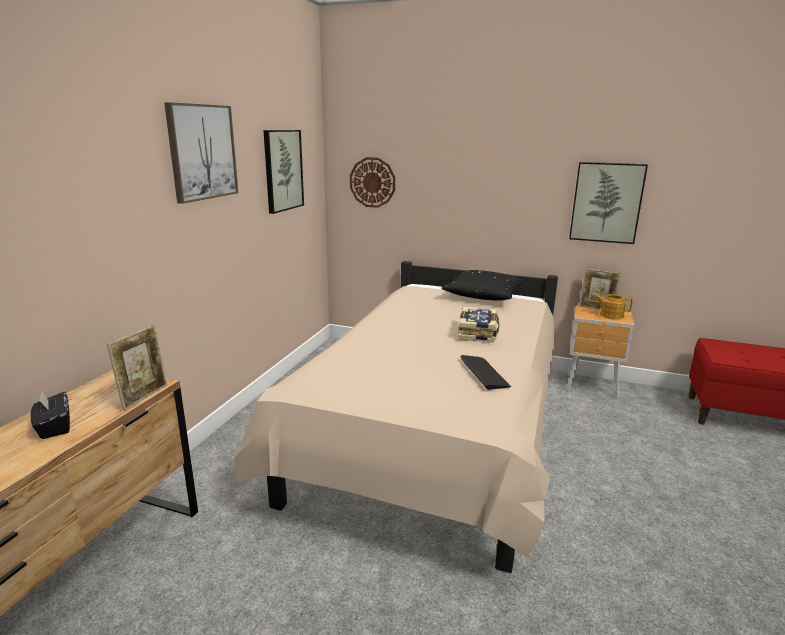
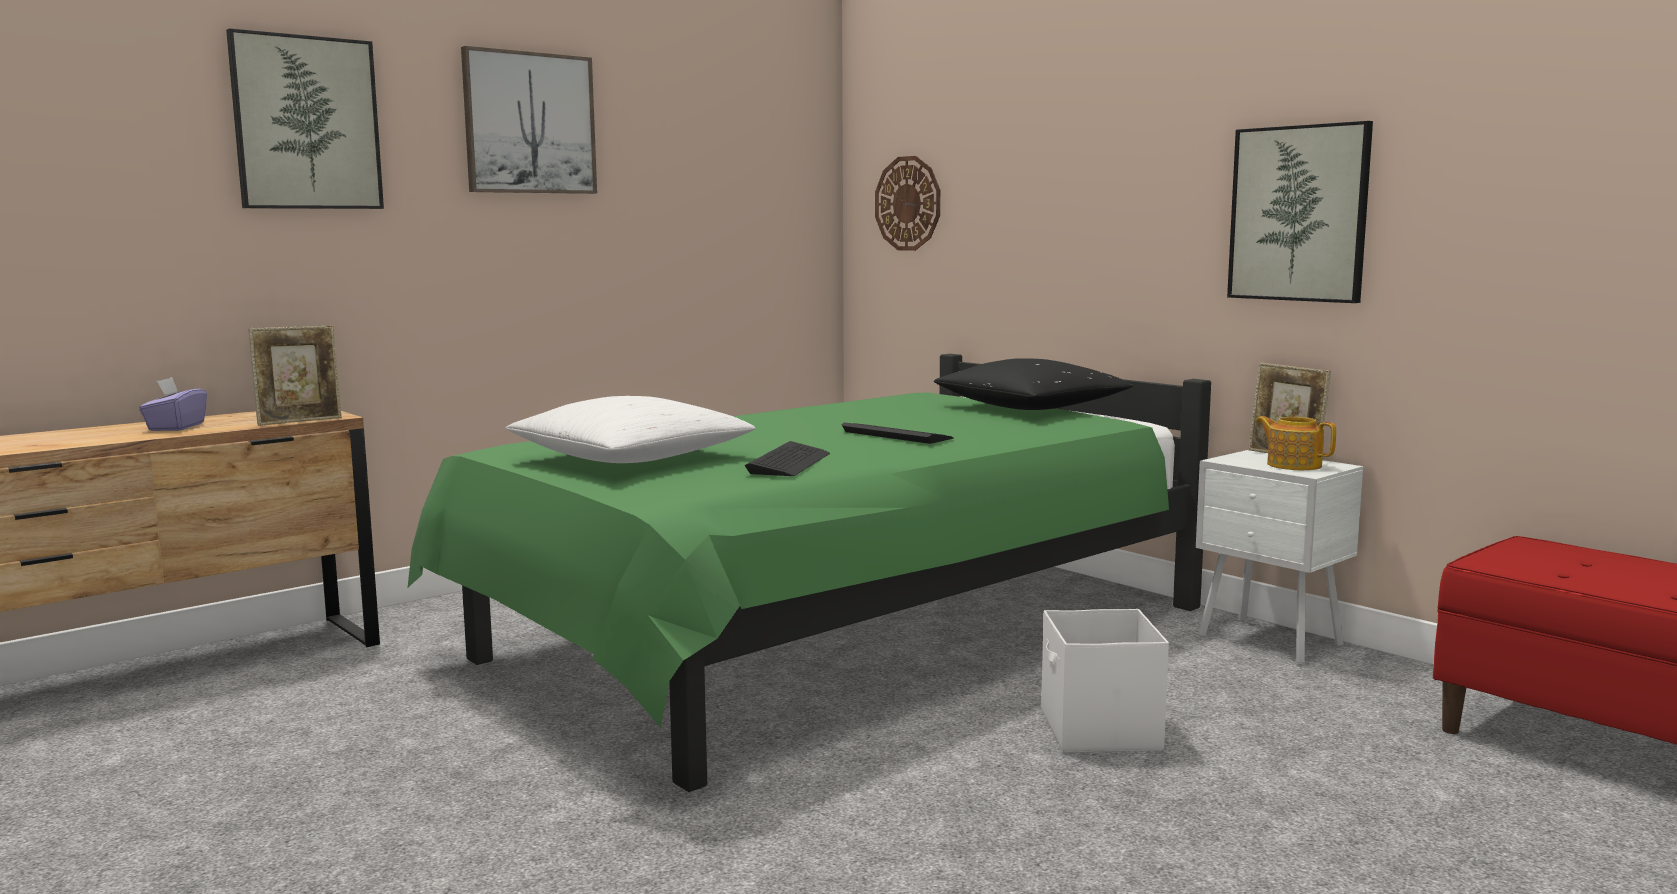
camera: 30 degrees right, 10 degrees down
black tissue box [31,391,70,439] -> purple tissue box [139,377,207,431]
beige bed [234,261,558,573] -> green bed [408,354,1211,792]
picture [263,130,304,214] -> picture moved to [226,28,384,209]
book [458,306,500,343] -> keyboard [842,422,954,444]
brown nightstand [566,305,635,398] -> white nightstand [1196,450,1364,665]
none -> white pillow [506,396,756,463]
none -> white storage box [1041,609,1169,753]

